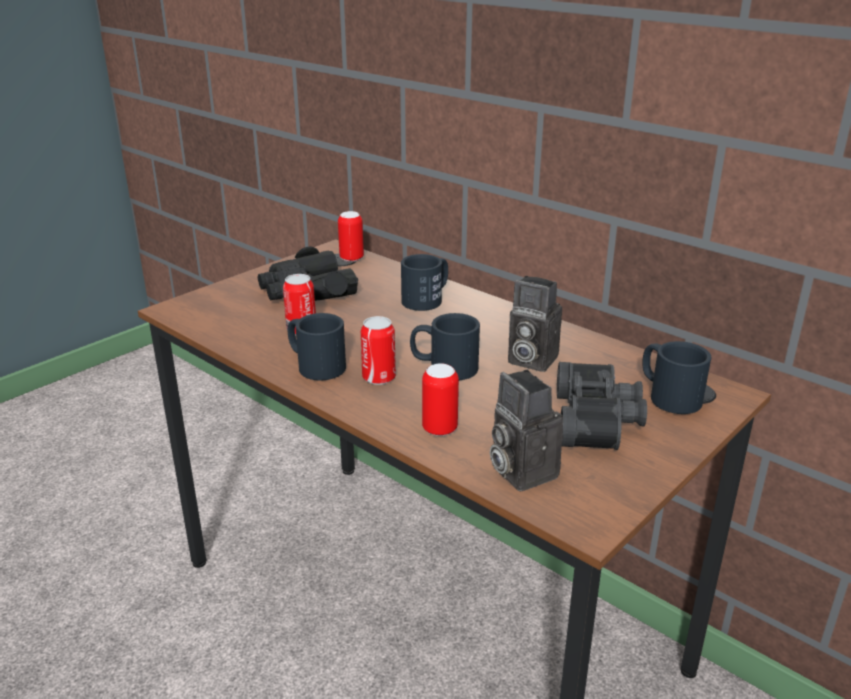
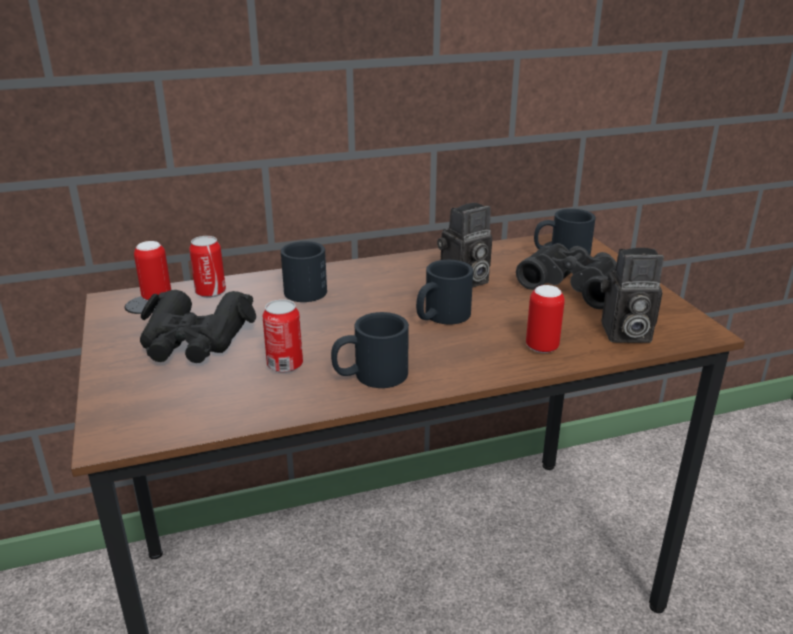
camera: 60 degrees left, 0 degrees up
can [361,316,396,385] -> can moved to [189,236,226,298]

